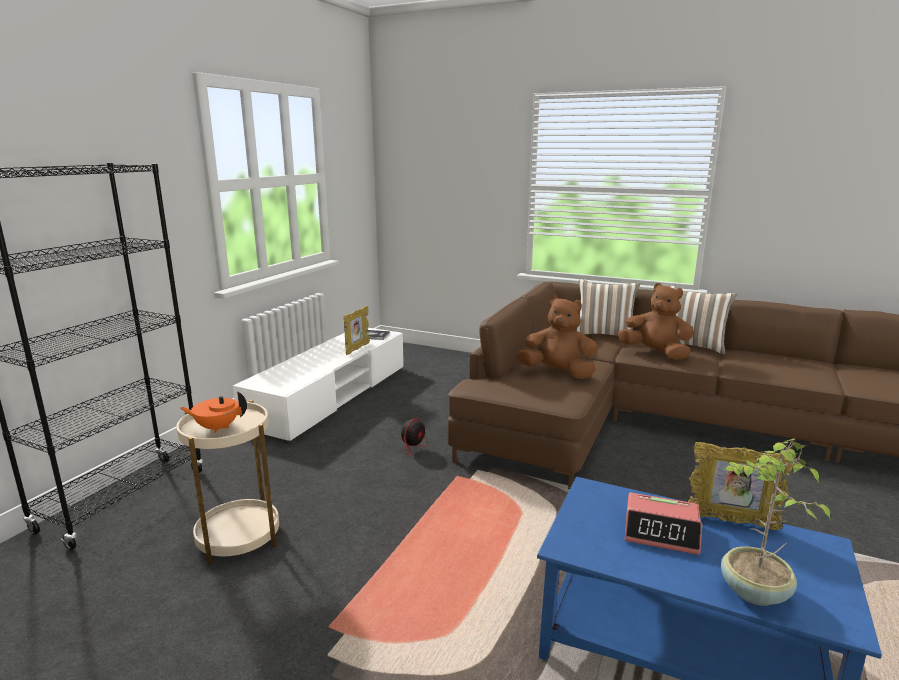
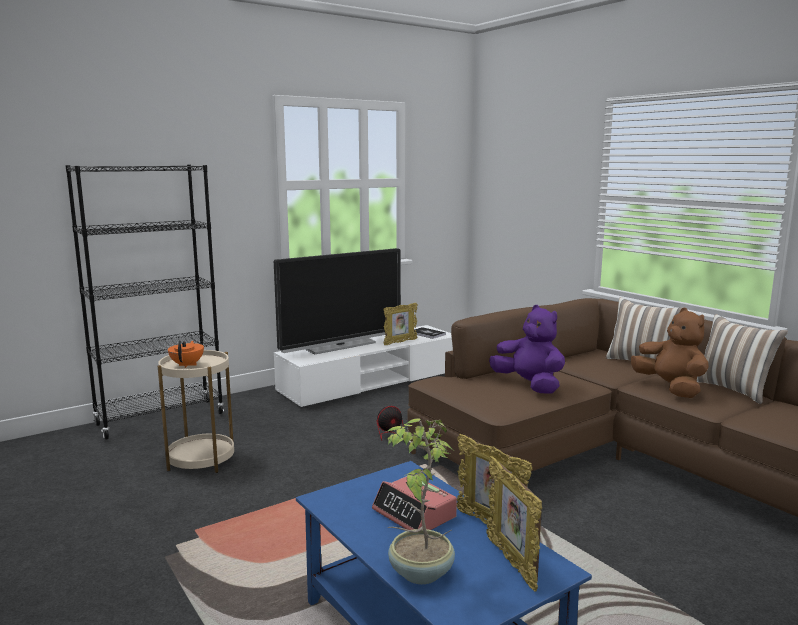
camera: 30 degrees right, 5 degrees down
orange teapot [180,392,247,433] -> orange teapot turned 60 degrees clockwise [168,341,204,368]
brown plush toy [516,296,598,379] -> purple plush toy [489,305,565,394]
none -> television [274,248,401,354]
none -> picture frame [486,456,542,591]

